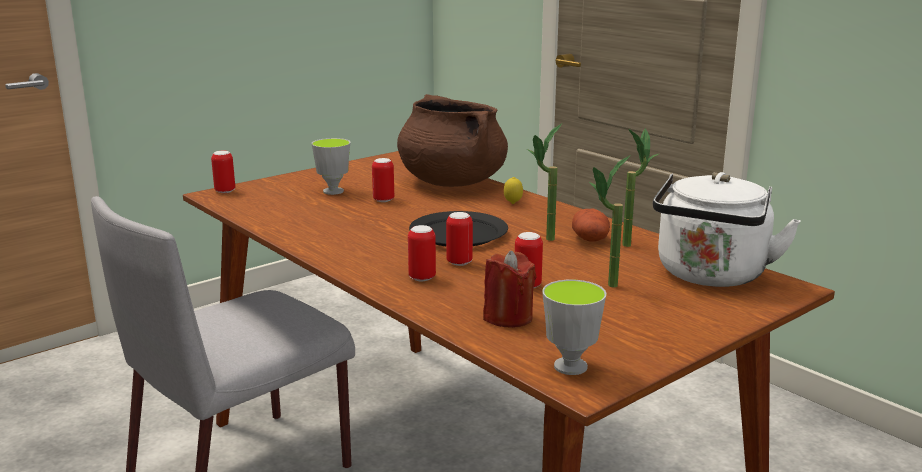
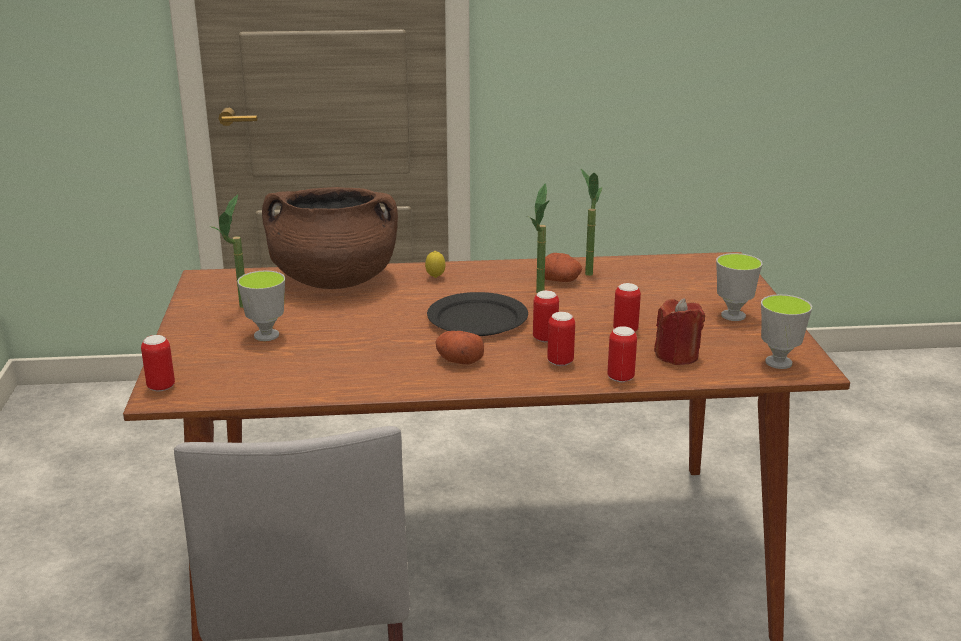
camera: 55 degrees left, 5 degrees up
can [372,158,394,202] -> can moved to [607,326,637,382]
potted plant [589,155,631,288] -> potted plant moved to [210,194,245,308]
white kettle [653,172,801,287] -> none
none -> potato [436,331,484,364]
none -> cup [716,253,763,321]

